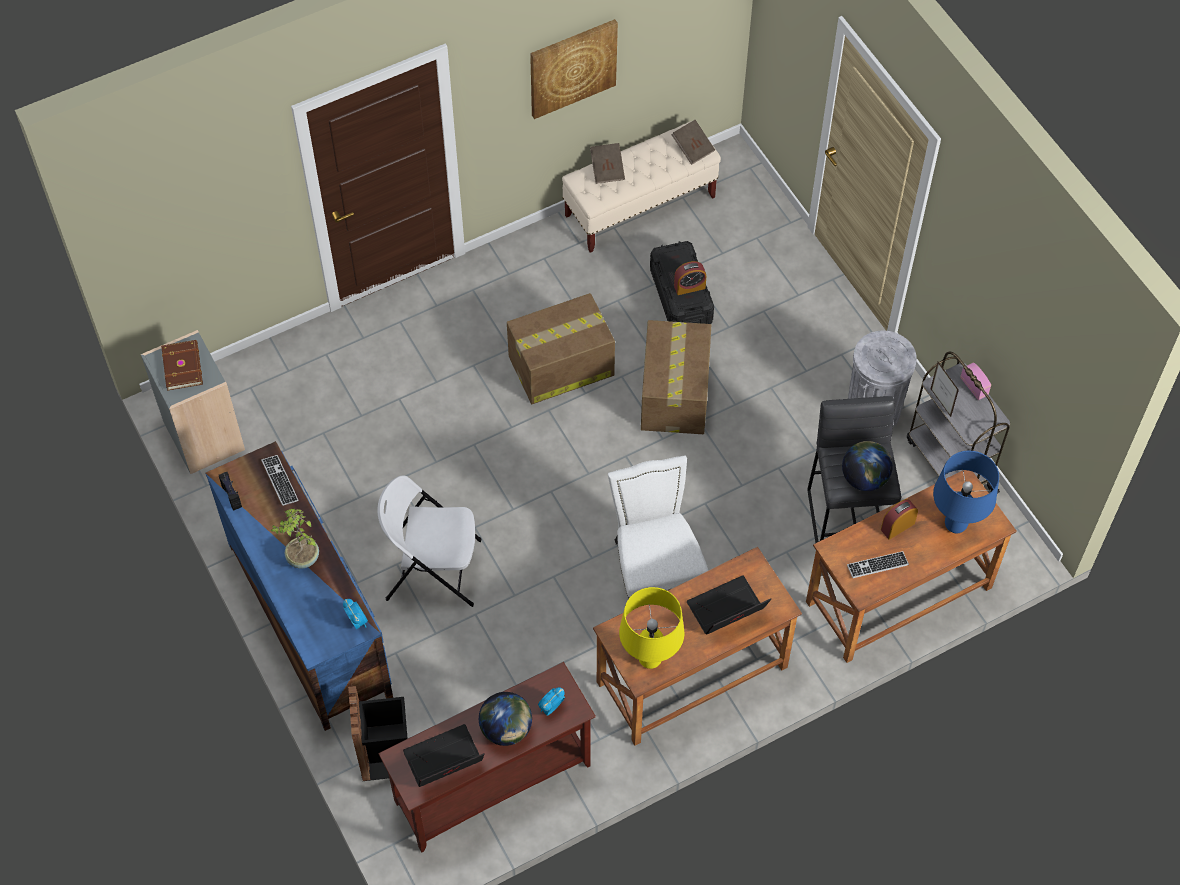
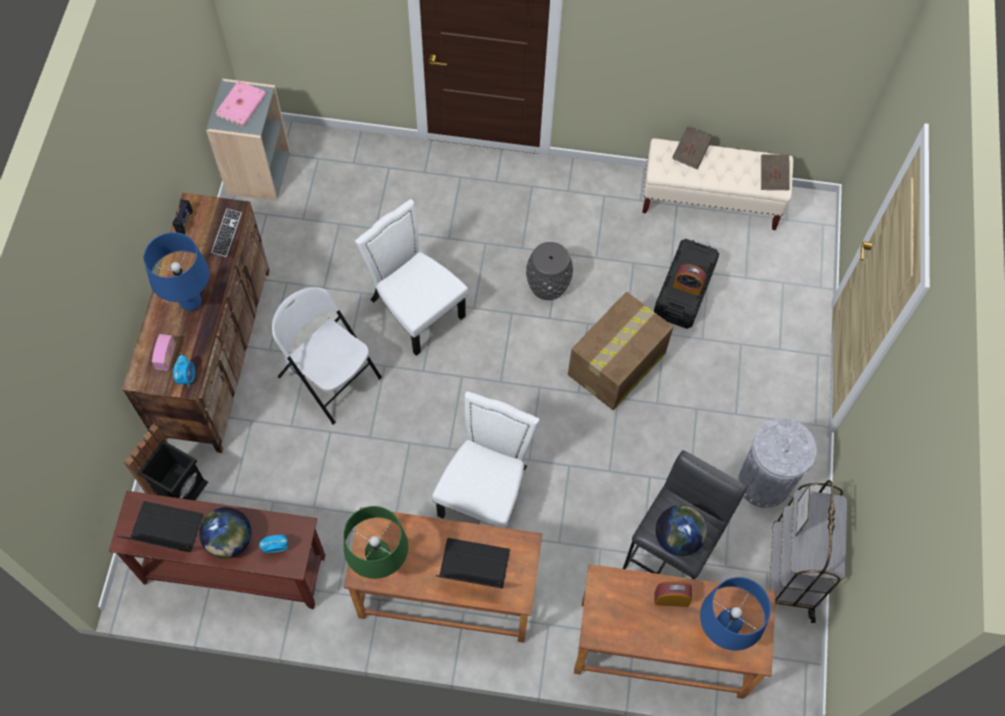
camera: 35 degrees right, 5 degrees up
brown book [161,340,203,391] -> pink book [216,80,266,127]
blue cabinet [205,441,393,731] -> brown cabinet [122,193,270,453]
potted plant [271,509,319,569] -> blue table lamp [144,232,210,311]
cardboard box [507,293,615,404] -> grey stool [526,242,573,300]
picture [530,19,618,119] -> none
yellow table lamp [619,587,684,669] -> green table lamp [344,506,408,579]
keyboard [847,551,909,578] -> none
radio [960,362,991,400] -> radio moved to [152,334,176,371]
none -> white chair [355,199,468,356]

